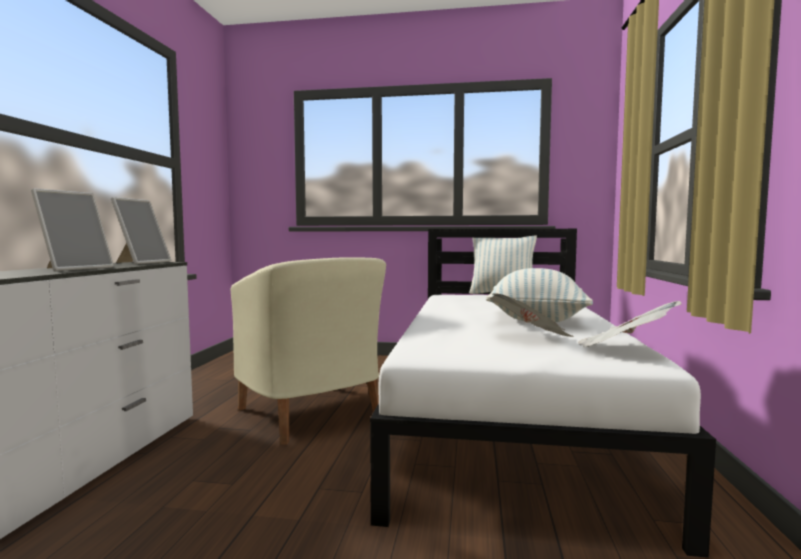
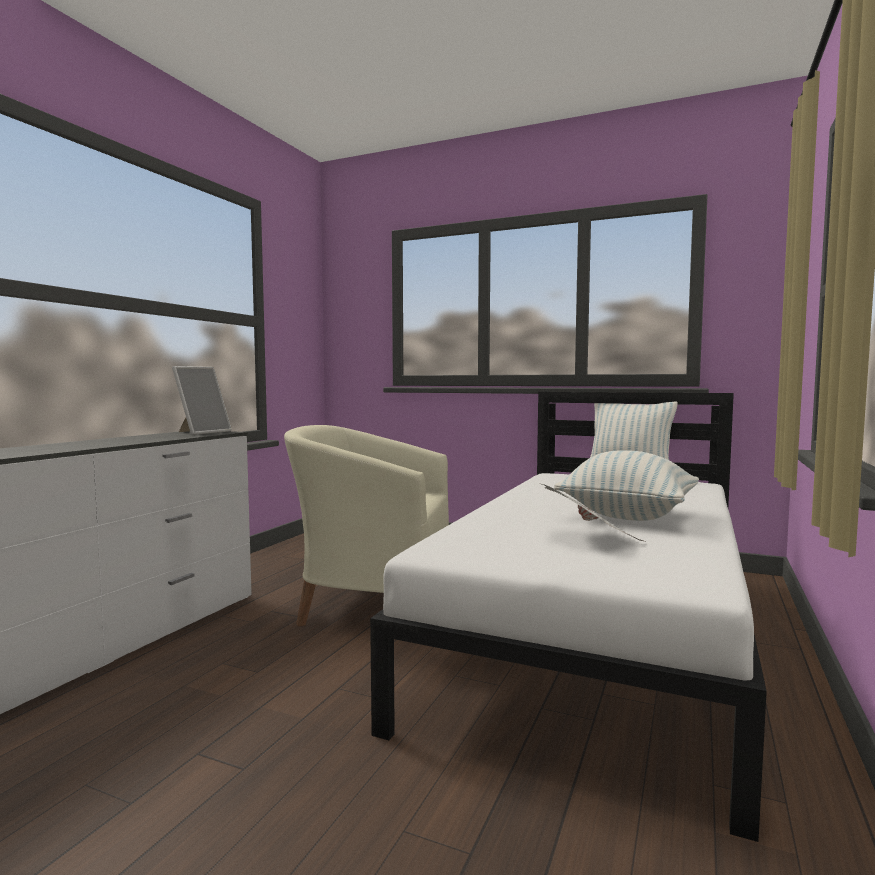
camera: 15 degrees right, 0 degrees up
picture frame [31,188,114,271] -> none
beige armchair [231,257,386,445] -> beige armchair turned 120 degrees clockwise [284,425,449,626]
newspaper [578,301,682,348] -> none

